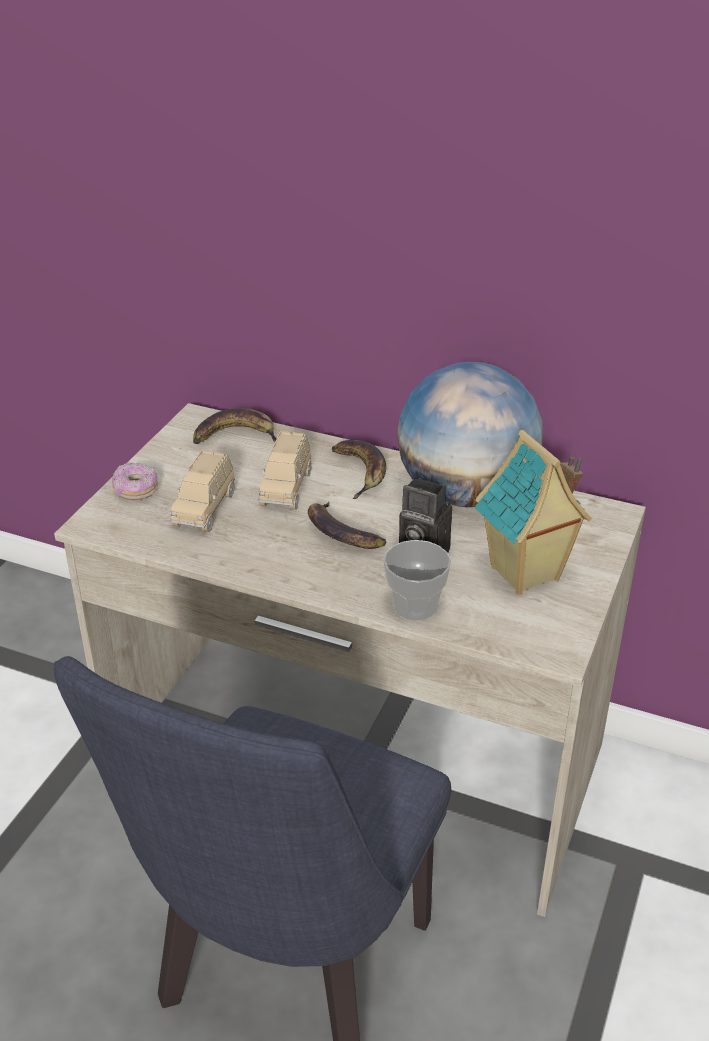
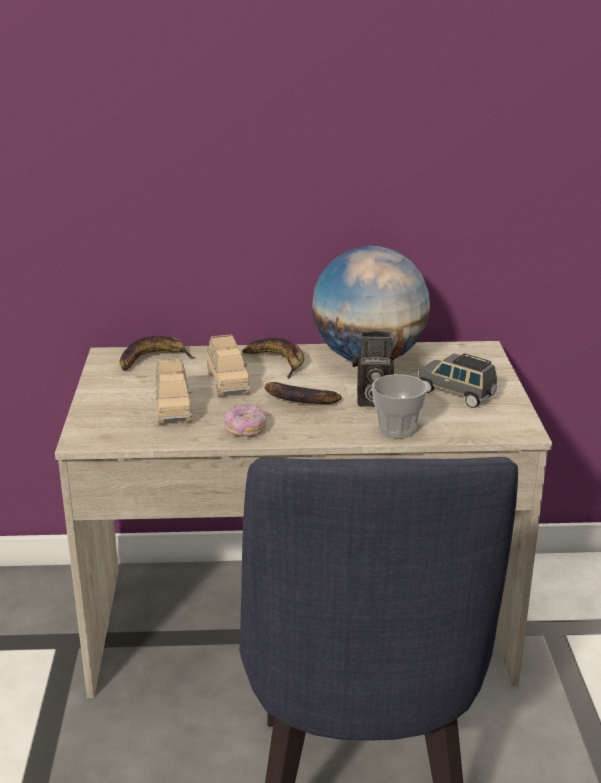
camera: 25 degrees left, 10 degrees down
donut [112,463,158,500] -> donut moved to [224,404,267,437]
toy house [475,430,591,595] -> grey toy car [419,353,497,408]

